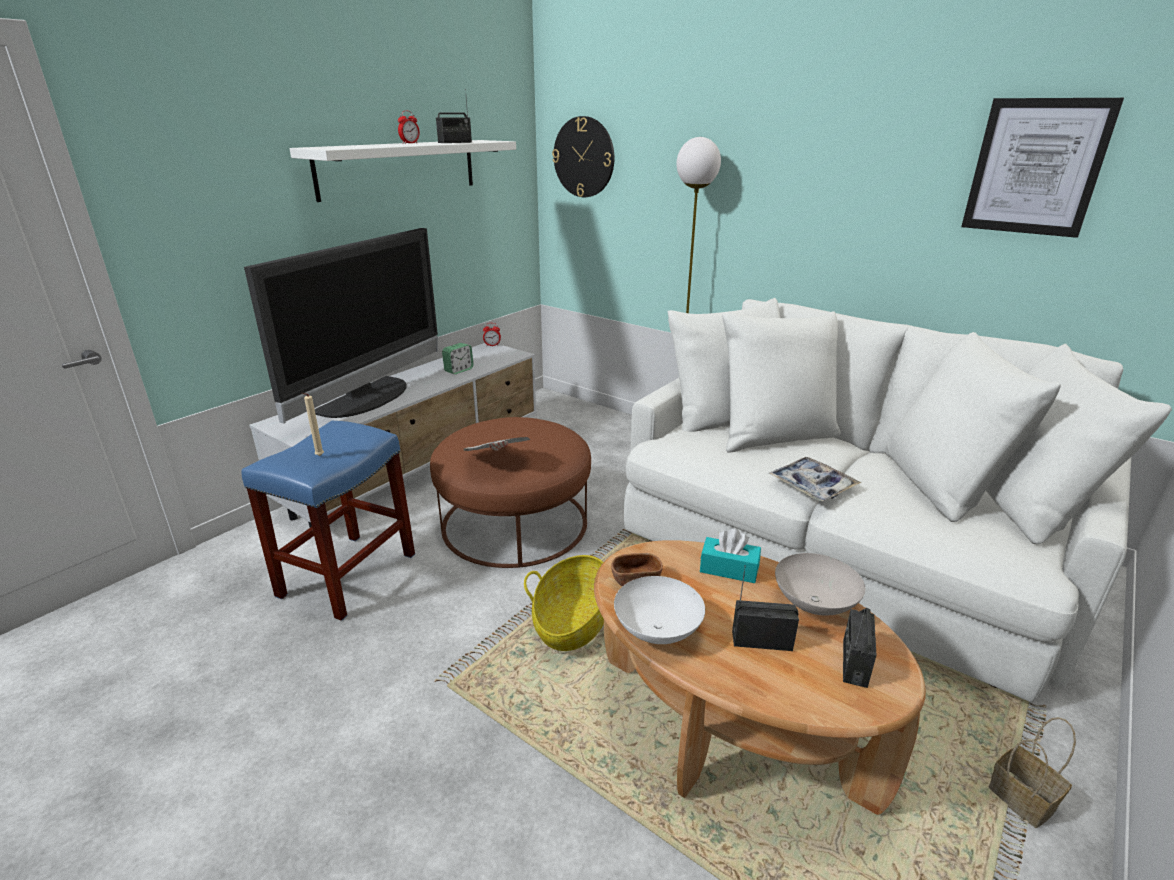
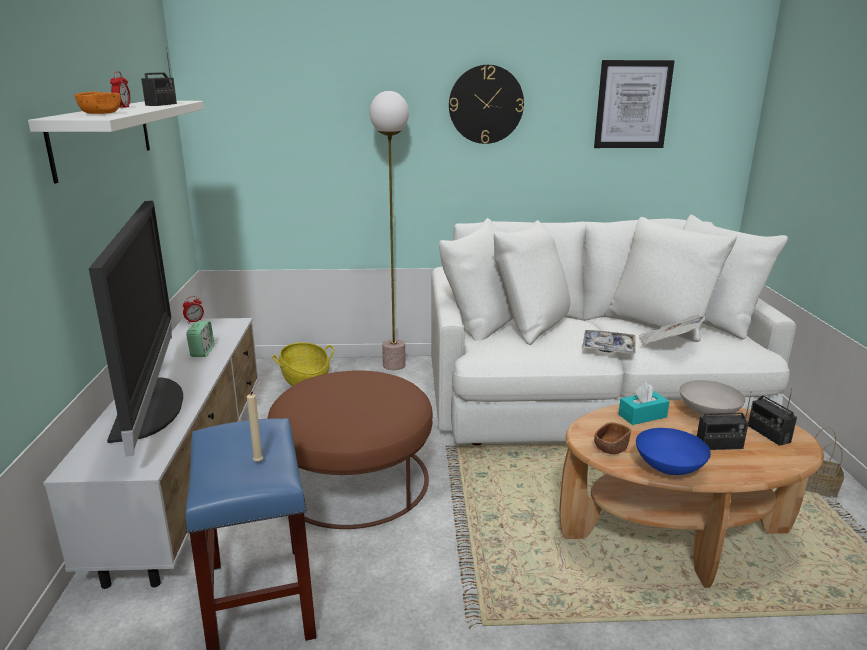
camera: 40 degrees left, 5 degrees down
newspaper [463,437,531,451] -> newspaper moved to [639,315,705,345]
basket [524,555,604,651] -> basket moved to [272,342,334,386]
wall clock [552,116,614,197] -> wall clock moved to [449,65,524,144]
white bowl [614,576,705,644] -> blue bowl [636,428,711,475]
radio [732,565,799,651] -> radio turned 150 degrees counterclockwise [697,394,751,450]
none -> orange bowl [74,92,120,114]

